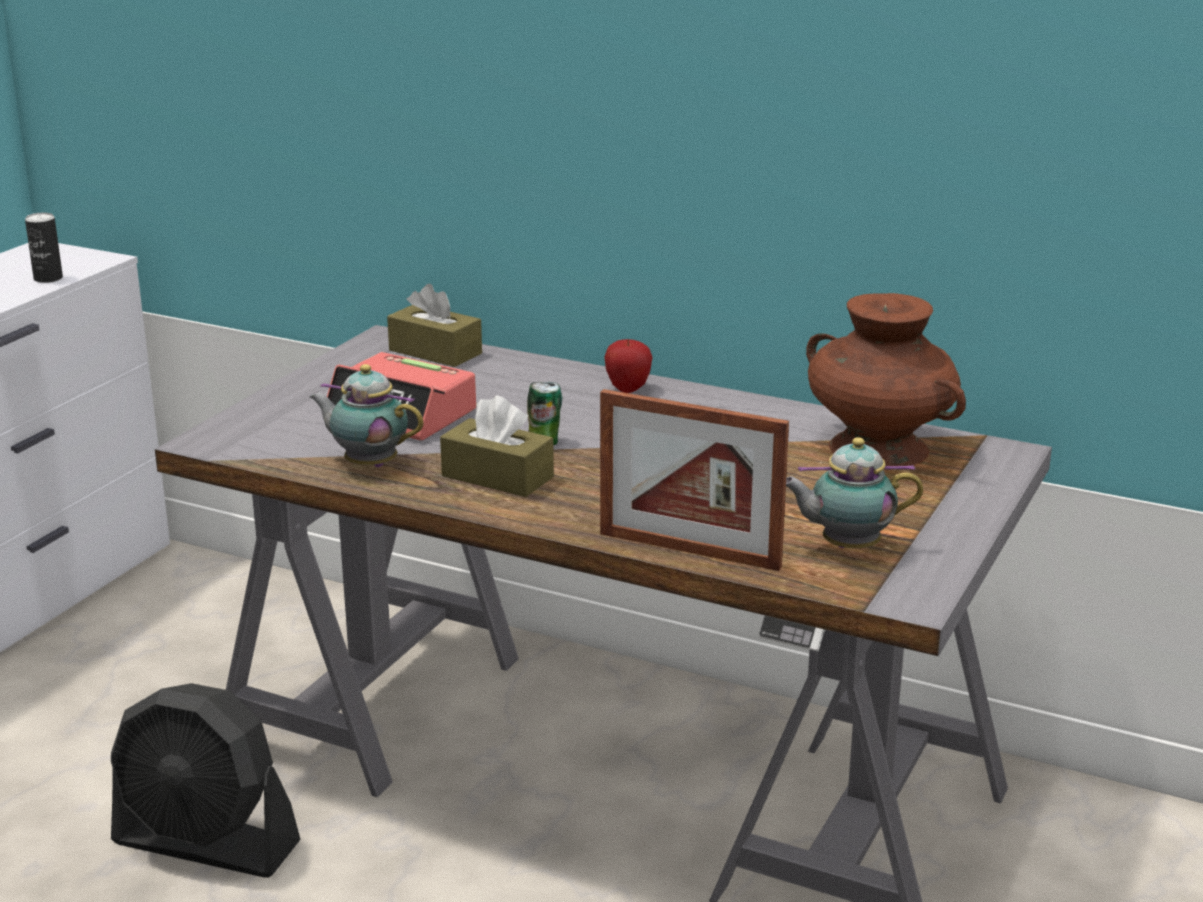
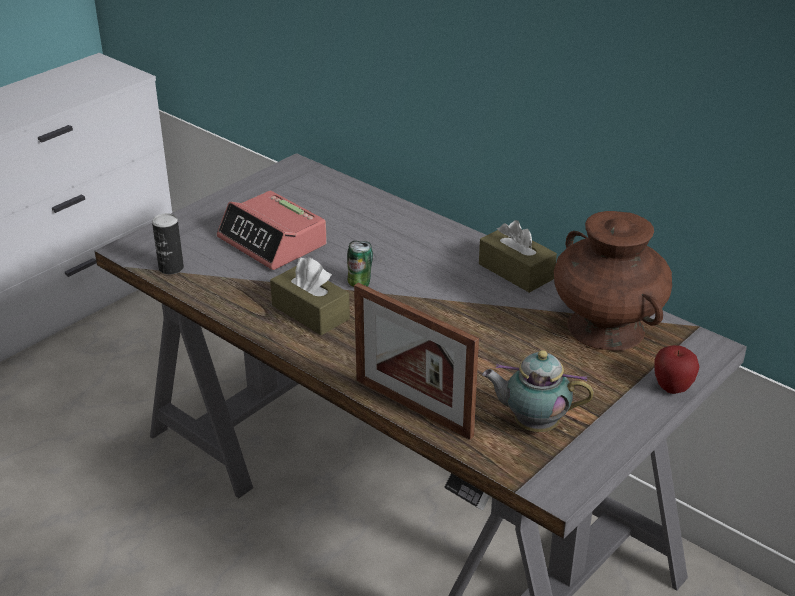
camera: 15 degrees right, 10 degrees up
can [25,213,63,283] -> can moved to [152,213,184,275]
black fan [111,683,301,878] -> none
teapot [309,364,424,467] -> none
brown tissue box [387,284,482,367] -> brown tissue box moved to [479,220,557,293]
apple [604,339,653,393] -> apple moved to [654,345,699,394]

